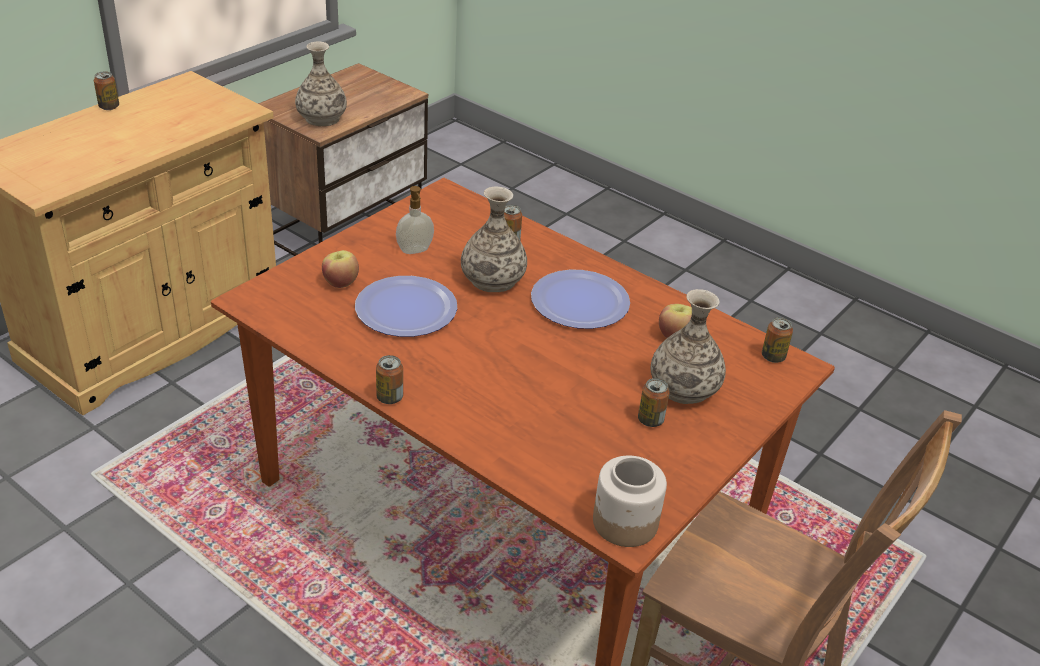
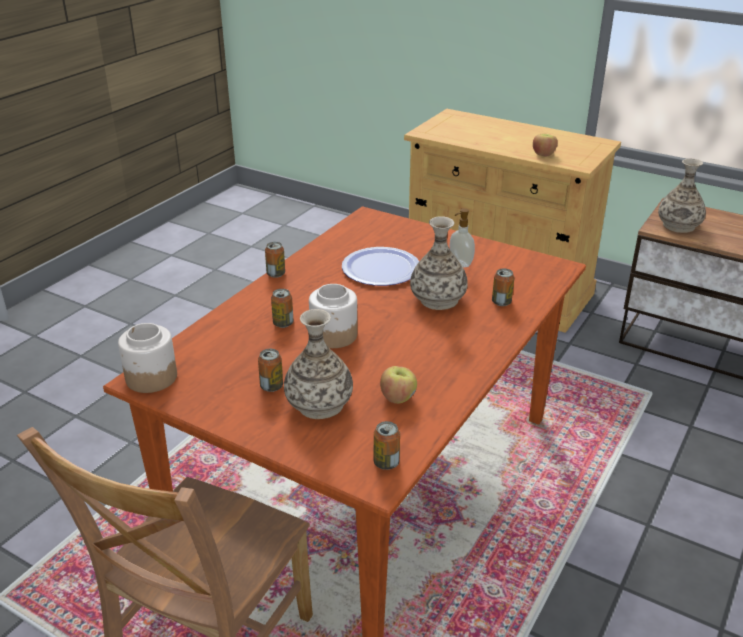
camera: 85 degrees right, 5 degrees down
can [94,72,119,110] -> can moved to [271,289,293,328]
apple [322,250,359,288] -> apple moved to [533,134,558,157]
plate [531,269,630,329] -> none
none -> jar [309,284,358,348]

